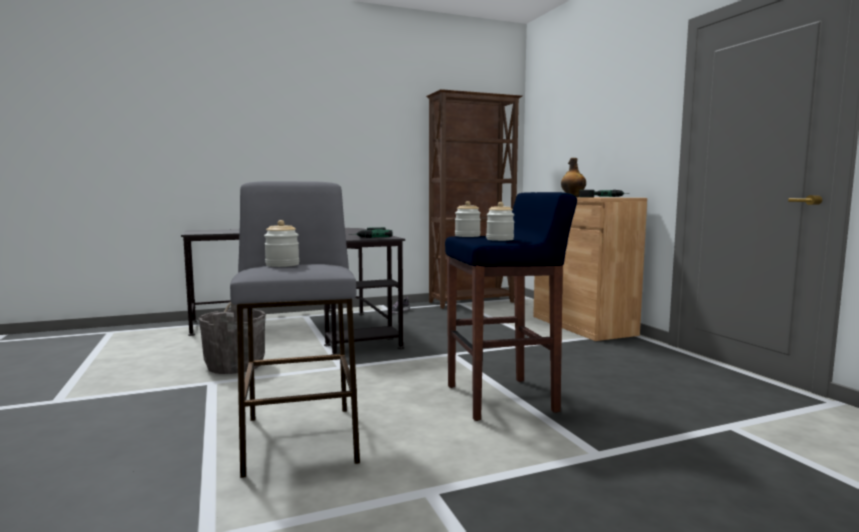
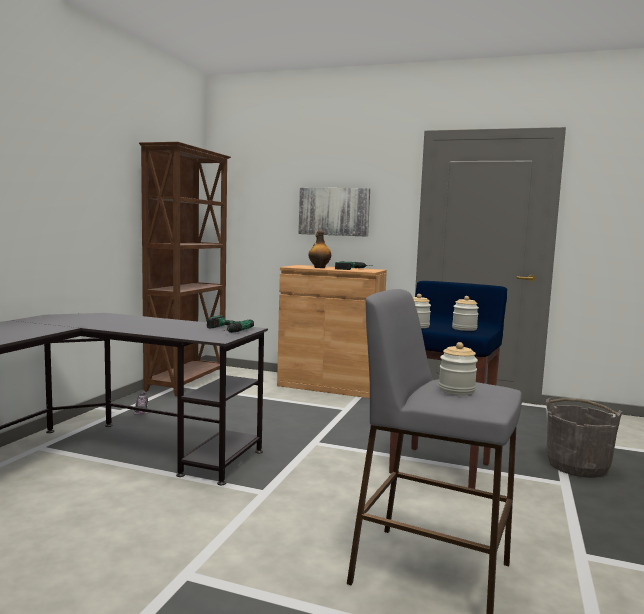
camera: 50 degrees left, 0 degrees up
grey bucket [198,301,266,374] -> grey bucket moved to [546,398,622,478]
none -> picture [298,188,370,237]

